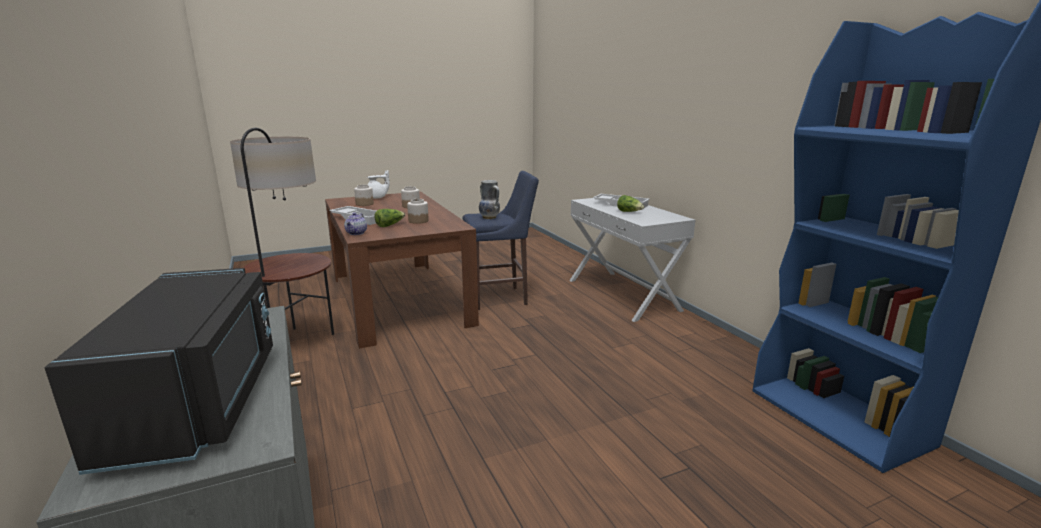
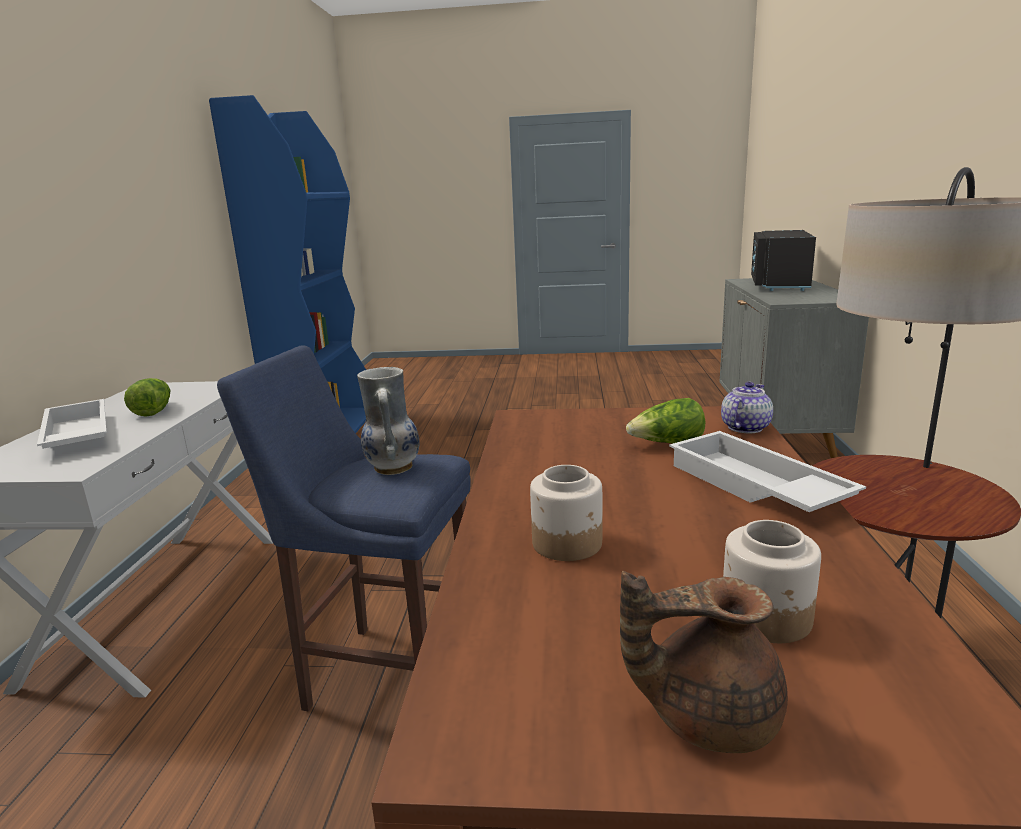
camera: 150 degrees left, 0 degrees up
white teapot [367,170,390,199] -> brown teapot [620,571,788,753]
jar [407,199,429,224] -> none

